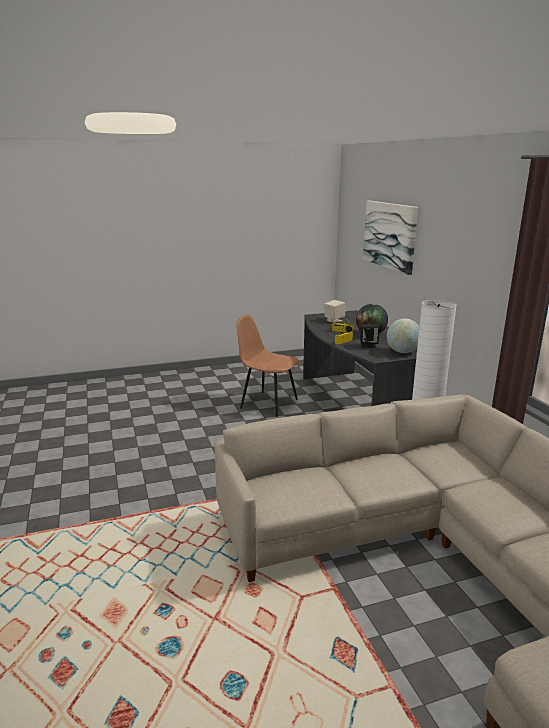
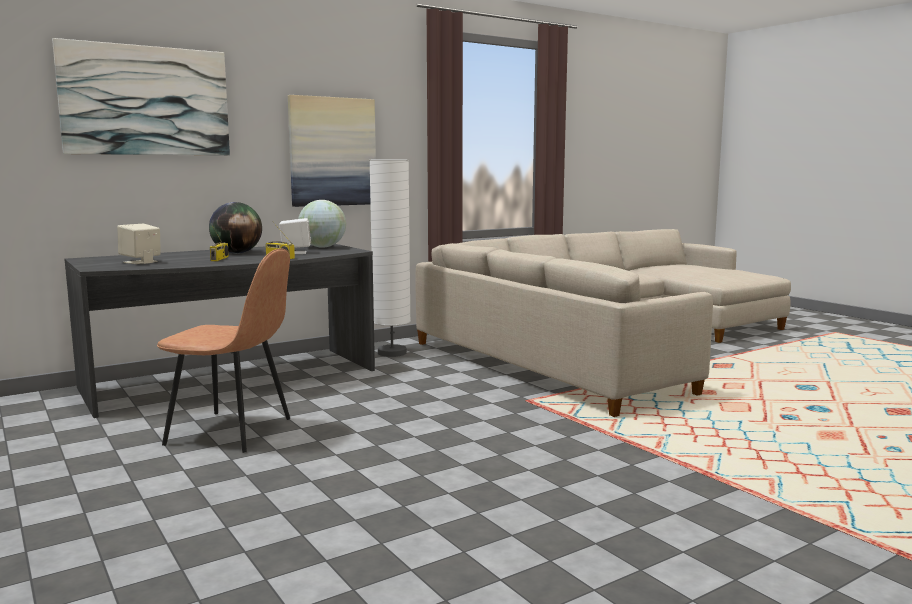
camera: 105 degrees left, 10 degrees down
brown chair [237,315,299,417] -> brown chair turned 90 degrees counterclockwise [157,249,290,453]
black speaker [360,323,380,348] -> white speaker [279,218,311,254]
none -> picture [288,95,376,207]

